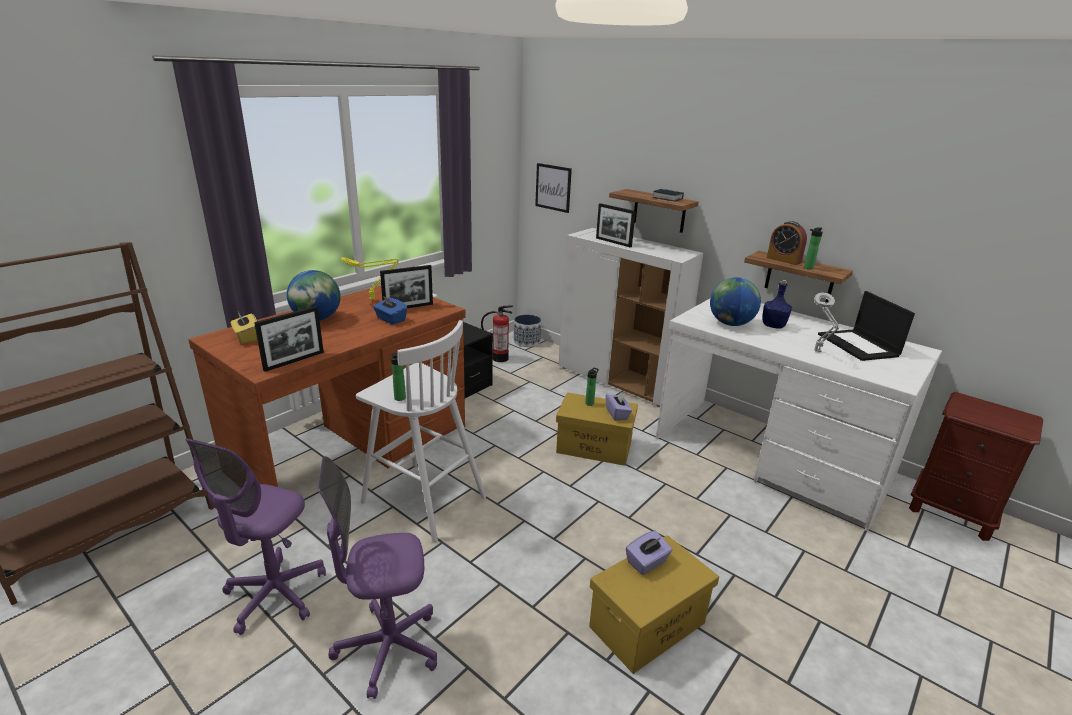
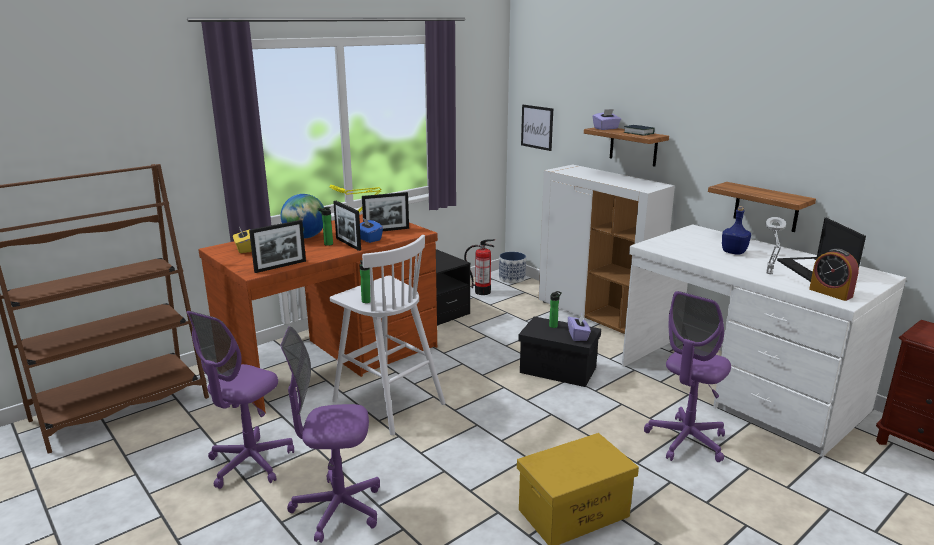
camera: 10 degrees right, 5 degrees down
yellow storage box [556,392,638,466] -> black storage box [518,317,601,387]
picture frame [596,203,636,247] -> picture frame moved to [333,201,361,251]
purple tissue box [626,531,672,575] -> purple tissue box moved to [593,109,621,130]
globe [710,277,761,326] -> none
alarm clock [767,221,807,265] -> alarm clock moved to [809,249,859,301]
bottle [804,227,823,270] -> bottle moved to [318,207,333,246]
none -> purple office chair [644,291,731,462]

